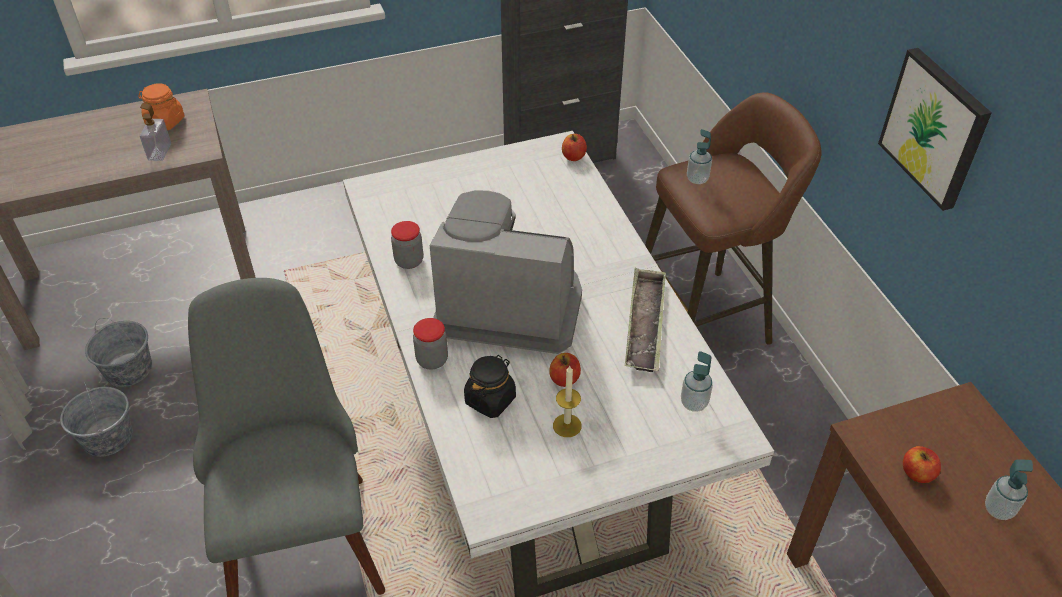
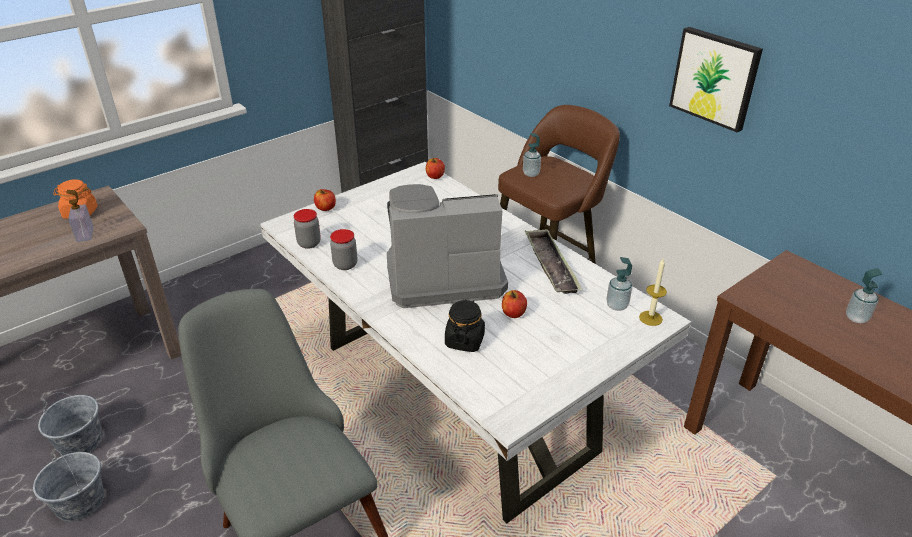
camera: 20 degrees left, 10 degrees down
jar [413,318,448,370] -> jar moved to [294,209,321,249]
candle [553,366,582,437] -> candle moved to [639,259,667,326]
apple [903,446,941,483] -> apple moved to [314,189,336,211]

